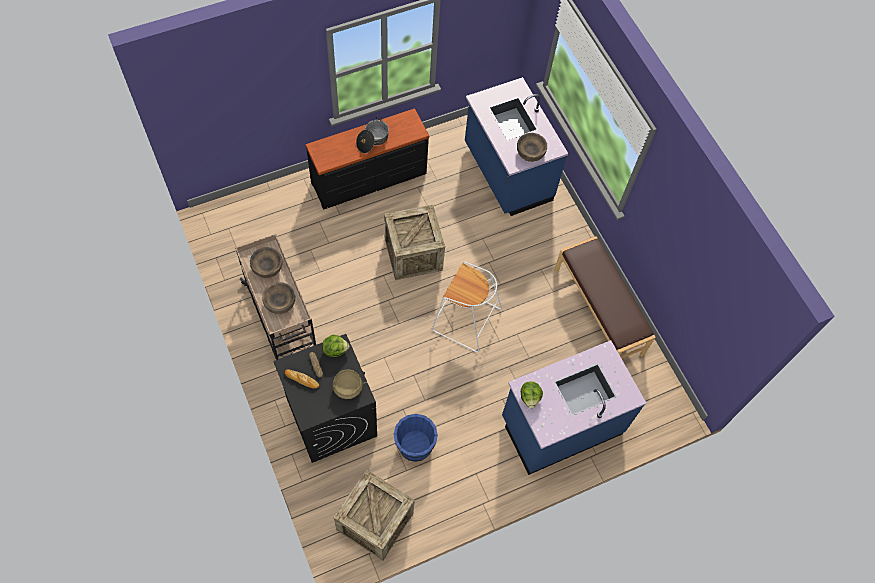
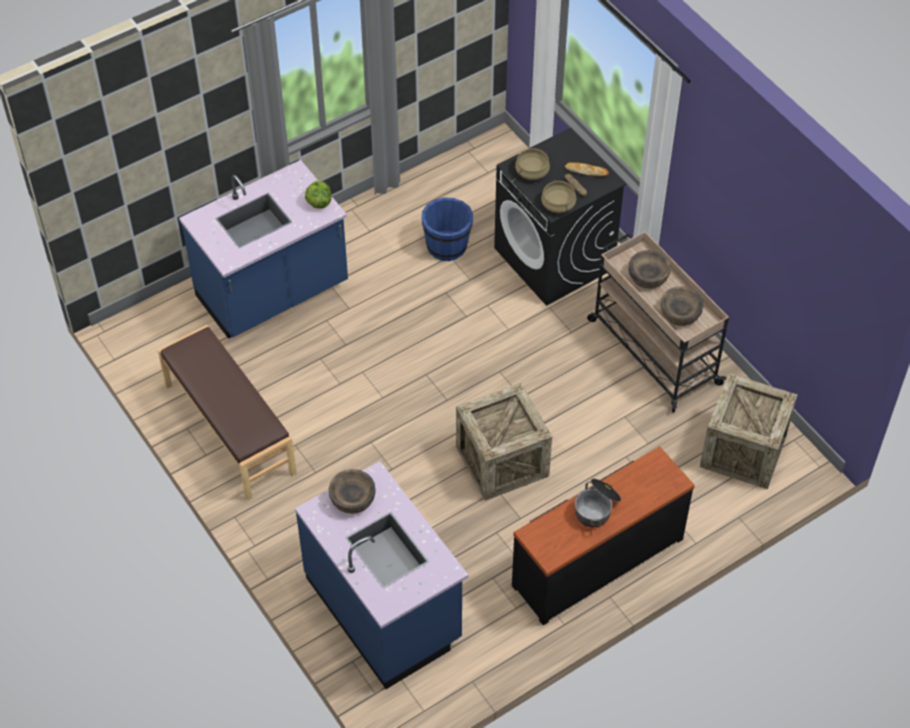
camera: 175 degrees right, 10 degrees down
lettuce [322,335,349,357] -> beige cooking pot [541,180,577,213]
crate [333,469,415,561] -> crate moved to [700,373,798,489]
white stool [432,262,502,352] -> none

